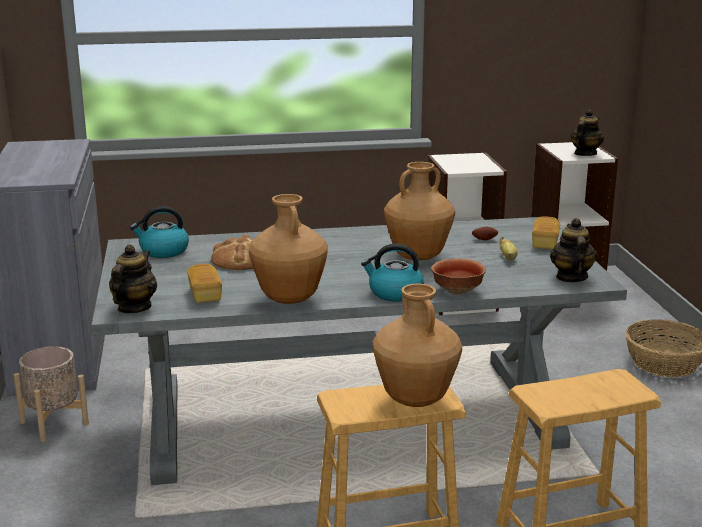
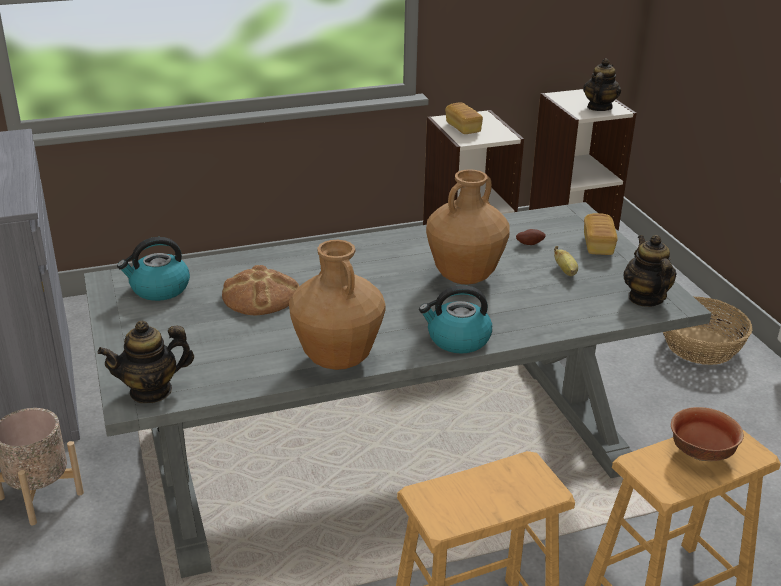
camera: 10 degrees left, 10 degrees up
teapot [109,245,157,313] -> teapot turned 120 degrees counterclockwise [97,321,194,403]
bread [187,264,222,303] -> bread moved to [445,102,483,134]
brown vase [373,284,462,407] -> none
bowl [431,258,486,295] -> bowl moved to [671,407,744,461]

